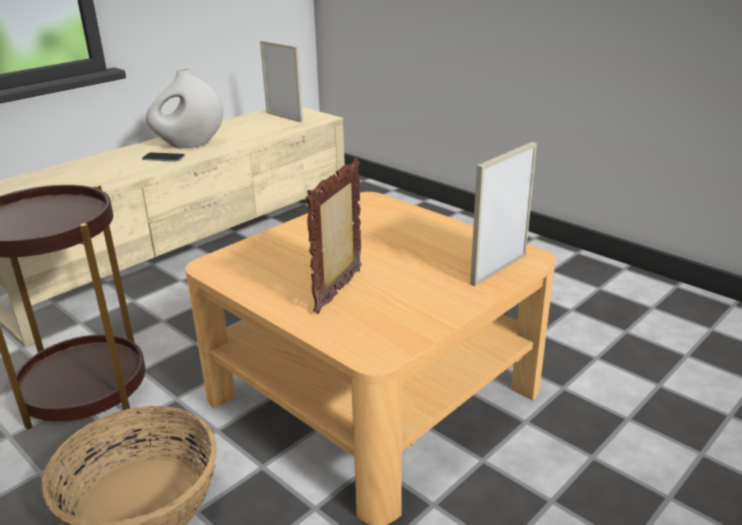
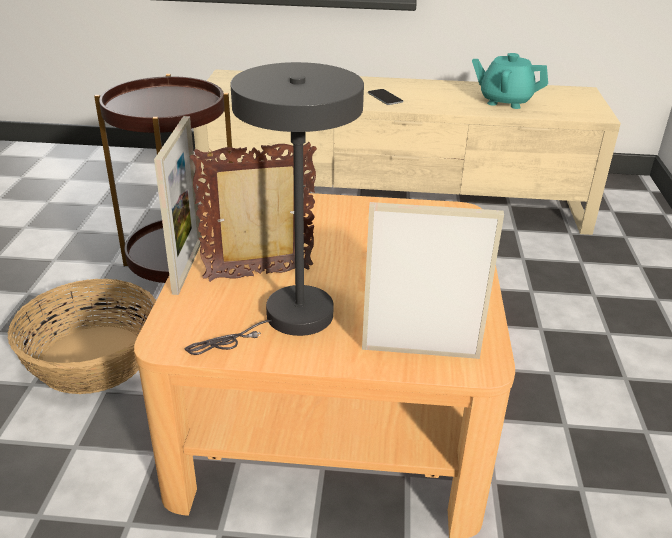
camera: 50 degrees right, 5 degrees up
white vase [146,69,223,149] -> none
picture frame [260,41,303,122] -> picture frame moved to [154,116,202,295]
none -> grey table lamp [185,62,364,355]
none -> turquoise teapot [472,53,548,109]

